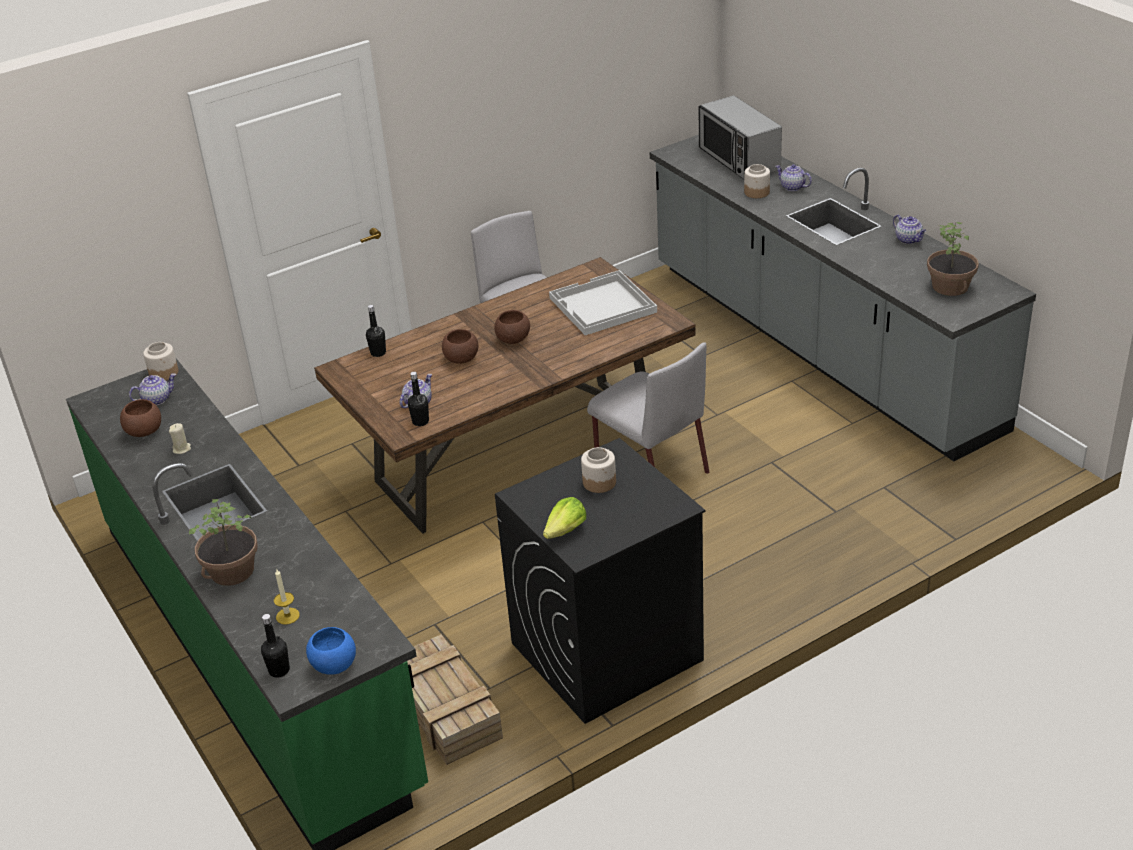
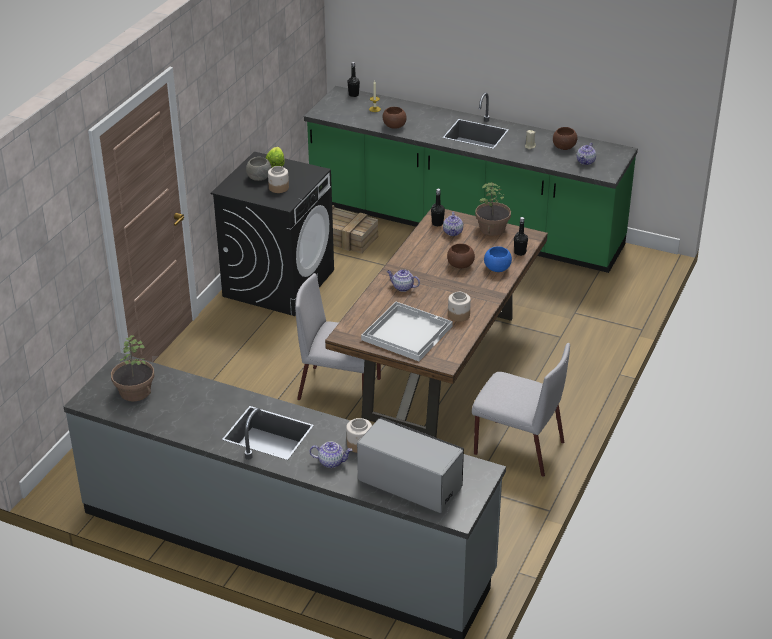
camera: 145 degrees right, 0 degrees up
jar [143,342,179,381] -> jar moved to [448,292,471,322]
potted plant [189,499,258,586] -> potted plant moved to [475,183,511,236]
blue bowl [306,627,356,675] -> blue bowl moved to [484,247,512,272]
brown bowl [494,310,530,344] -> brown bowl moved to [382,107,407,129]
teapot [893,215,926,244] -> teapot moved to [387,269,420,292]
none -> grey bowl [246,157,272,181]

